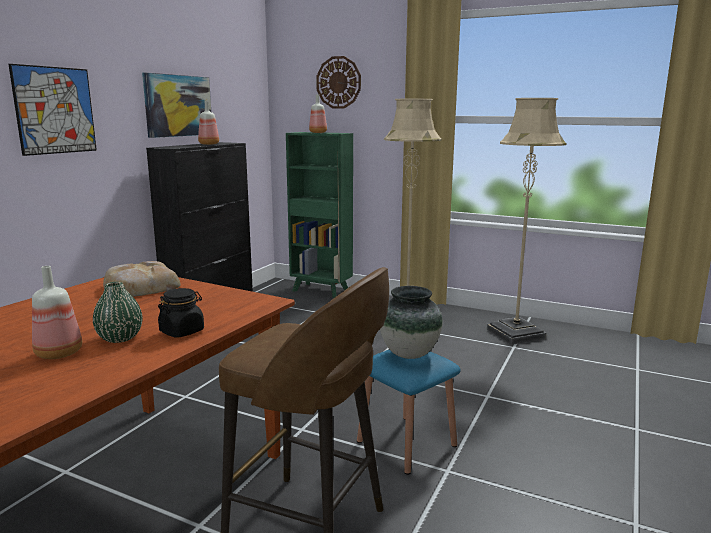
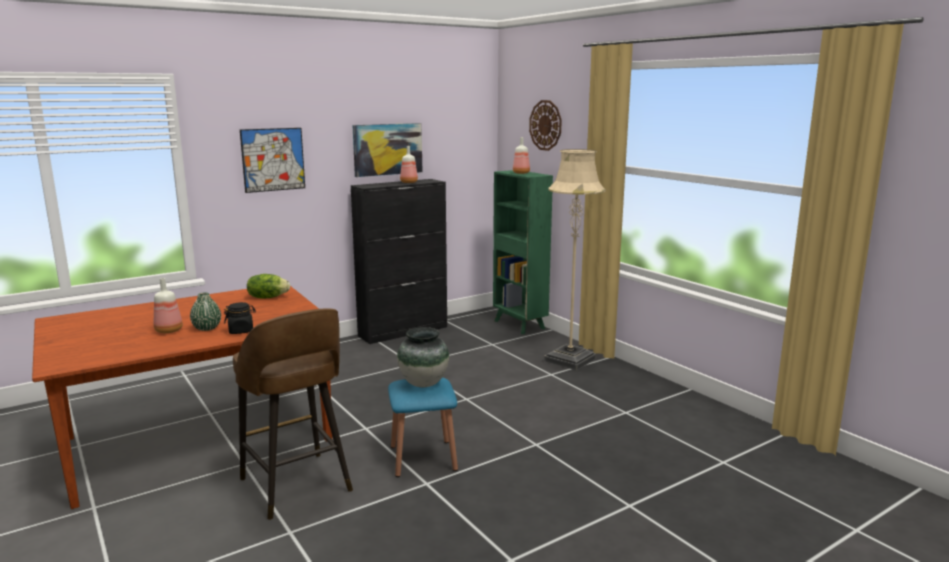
camera: 30 degrees right, 0 degrees up
bread [103,261,181,297] -> lettuce [247,274,290,299]
beige floor lamp [487,98,567,345] -> none

